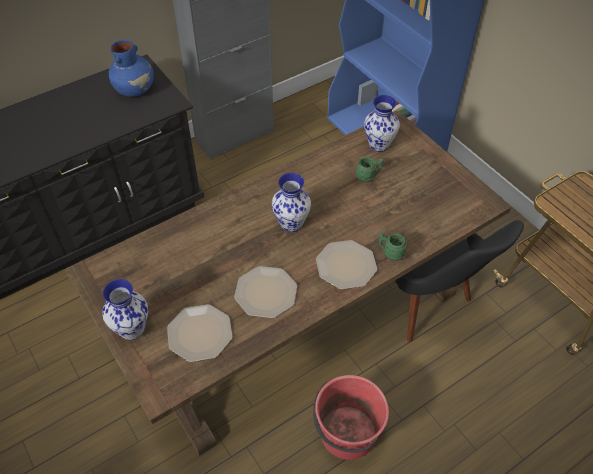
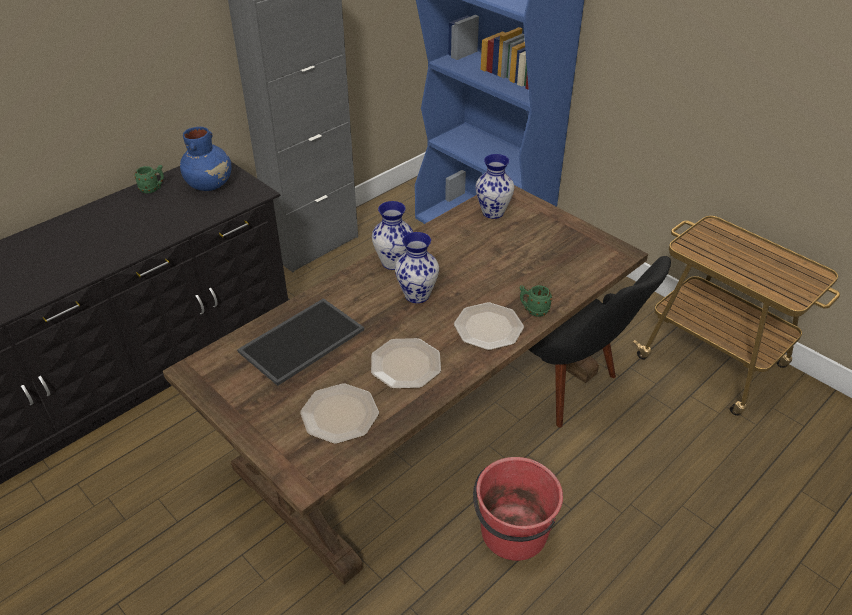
camera: 10 degrees left, 10 degrees down
vase [102,279,148,340] -> vase moved to [372,201,413,270]
green mug [356,157,384,183] -> green mug moved to [134,165,164,193]
none -> tray [237,298,364,386]

